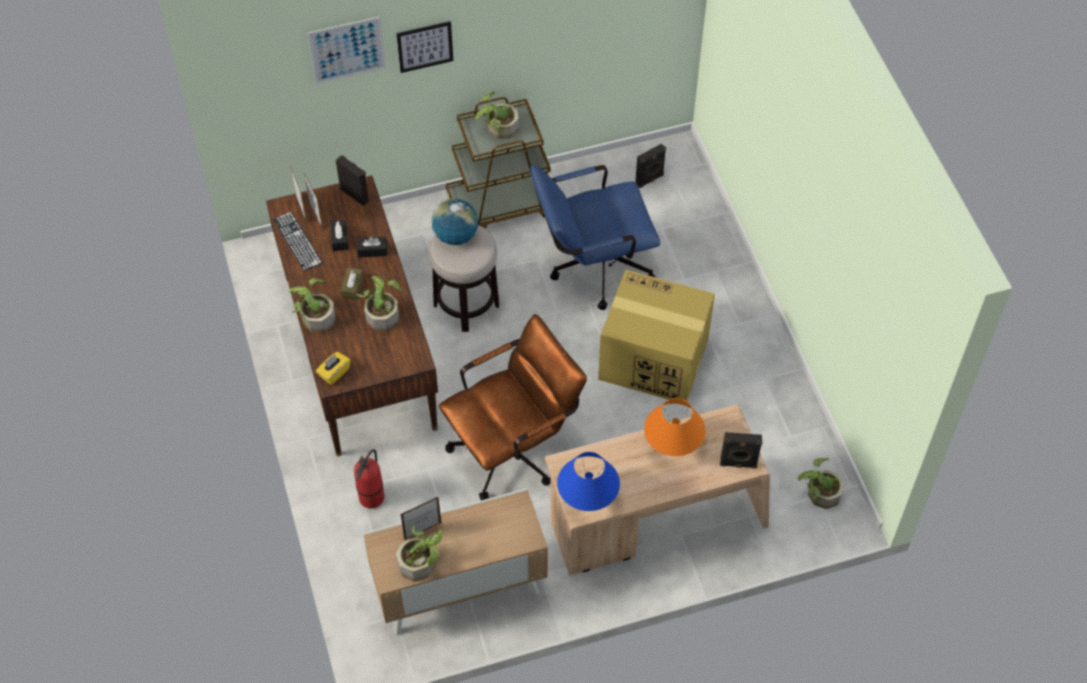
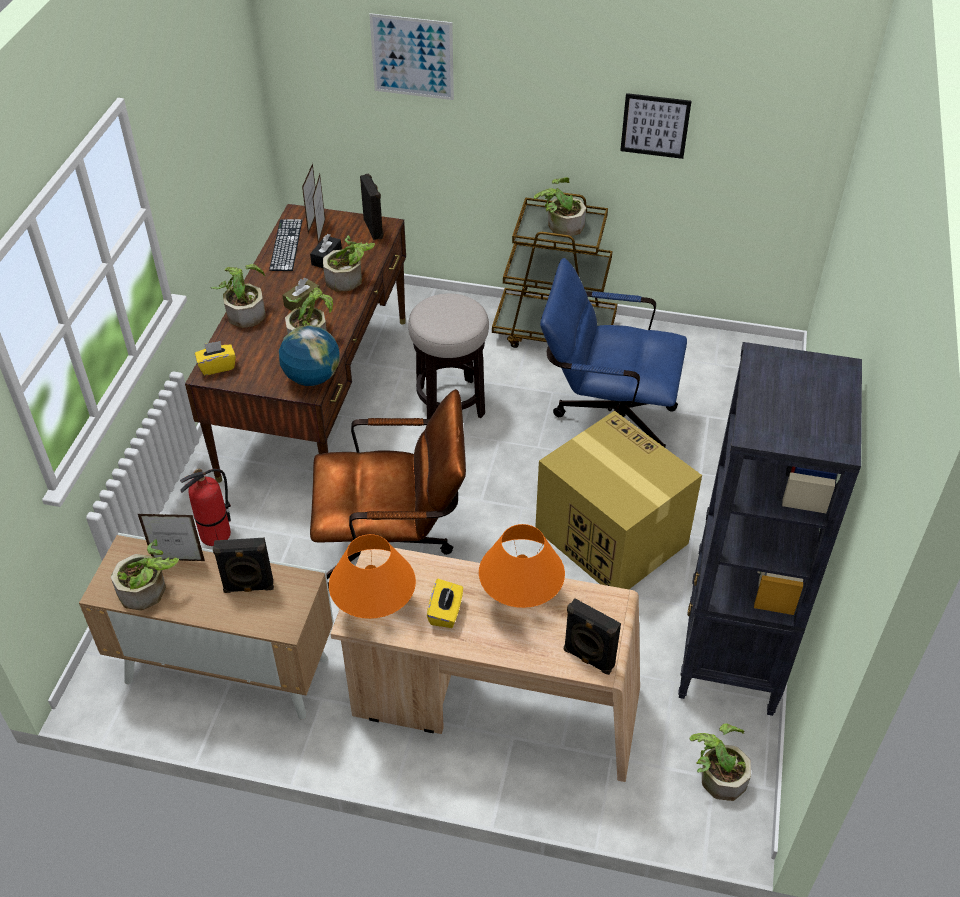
camera: 30 degrees right, 10 degrees down
black tissue box [357,236,387,258] -> potted plant [323,235,375,292]
picture [396,21,453,73] -> picture moved to [620,93,692,159]
globe [432,198,478,245] -> globe moved to [279,325,340,386]
blue table lamp [557,452,620,511] -> orange table lamp [329,534,416,619]
black speaker [635,143,666,188] -> black speaker moved to [213,538,274,593]
none -> yellow tissue box [427,579,463,628]
none -> black bookcase [678,342,862,716]

